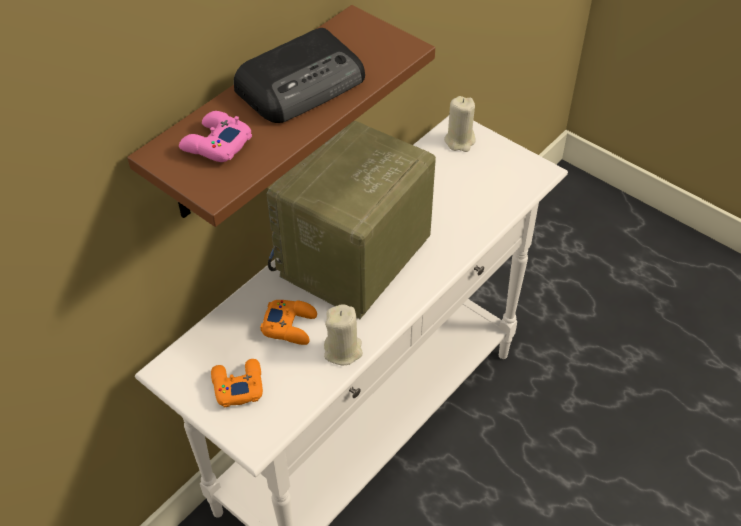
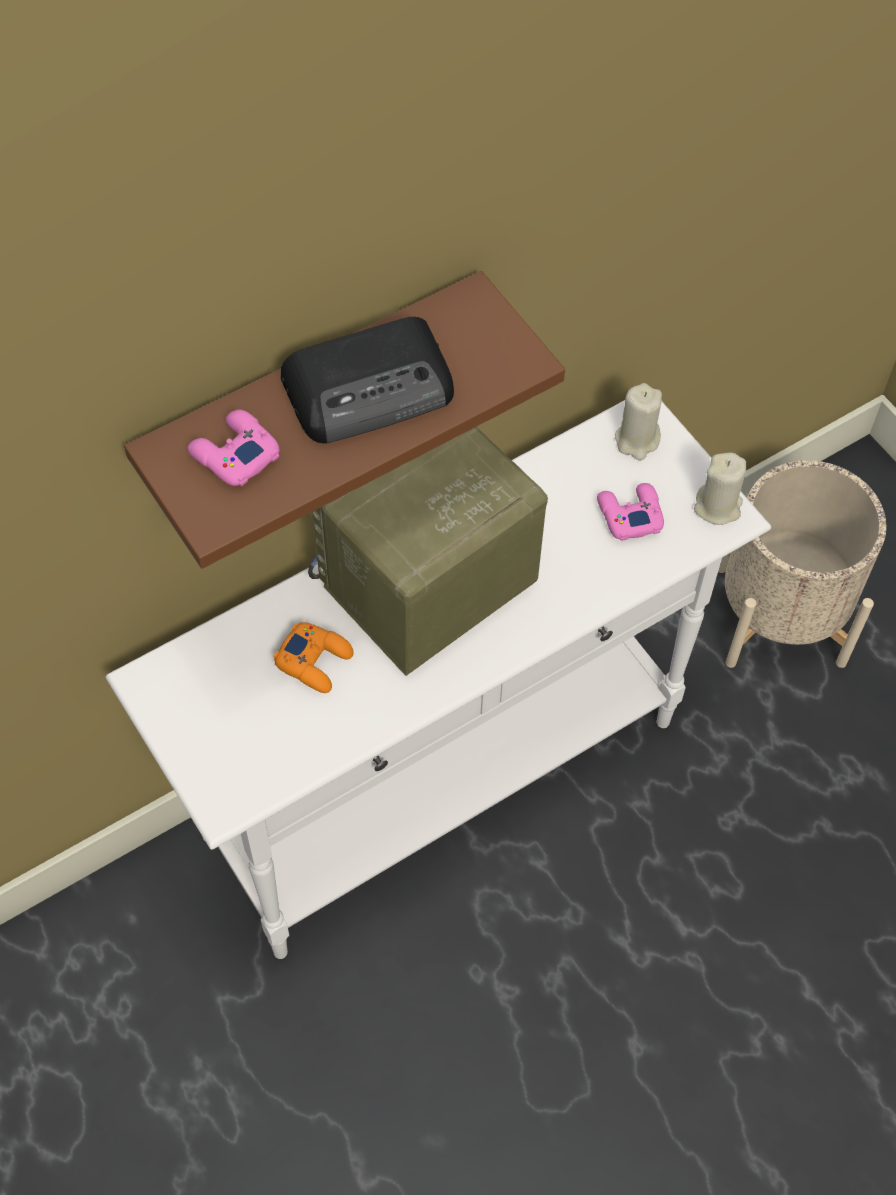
camera: 15 degrees right, 10 degrees up
orange game controller [211,359,263,407] -> none
beige candle [324,304,363,365] -> beige candle moved to [694,453,746,525]
none -> pink game controller [597,483,664,541]
none -> beige planter [718,460,886,668]

